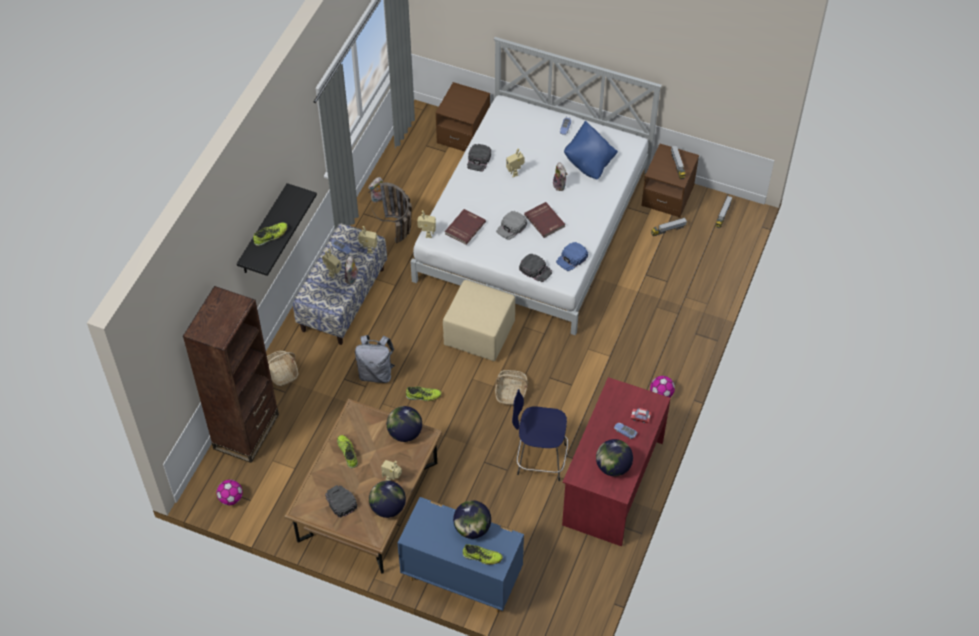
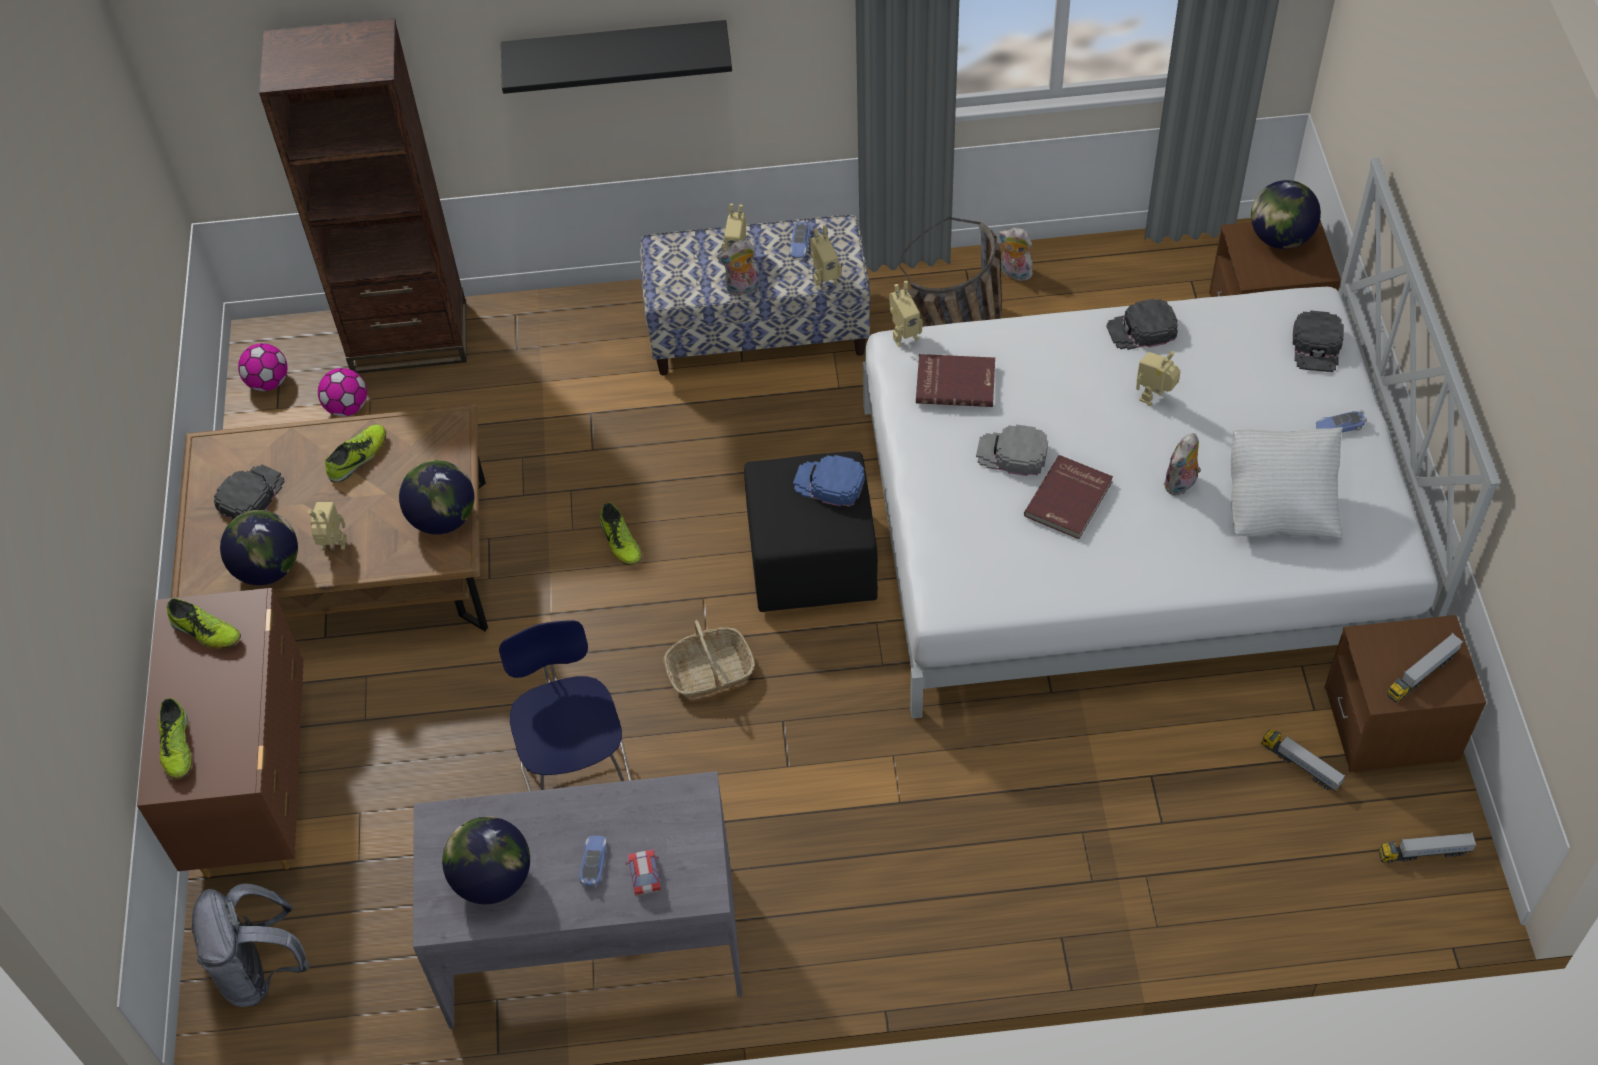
camera: 65 degrees right, 0 degrees up
shoe [253,222,288,246] -> shoe moved to [167,598,241,649]
basket [267,351,298,387] -> none
grey backpack [355,335,395,383] -> grey backpack moved to [191,883,309,1007]
blue dresser [397,497,524,613] -> brown dresser [137,588,304,878]
beige ottoman [443,280,515,361] -> black ottoman [744,451,878,612]
globe [453,500,491,539] -> globe moved to [1251,180,1321,249]
black cap [519,254,552,282] -> black cap moved to [1293,310,1344,372]
blue cap [556,242,588,271] -> blue cap moved to [793,455,865,507]
red desk [562,377,671,546] -> grey desk [413,771,742,1029]
blue pillow [564,121,618,179] -> white pillow [1231,427,1343,539]
football [650,376,675,397] -> football moved to [318,368,367,417]

